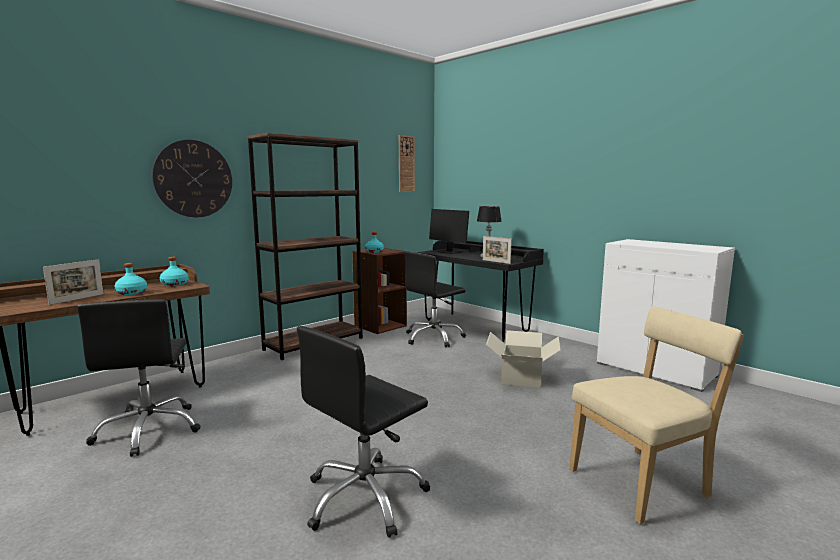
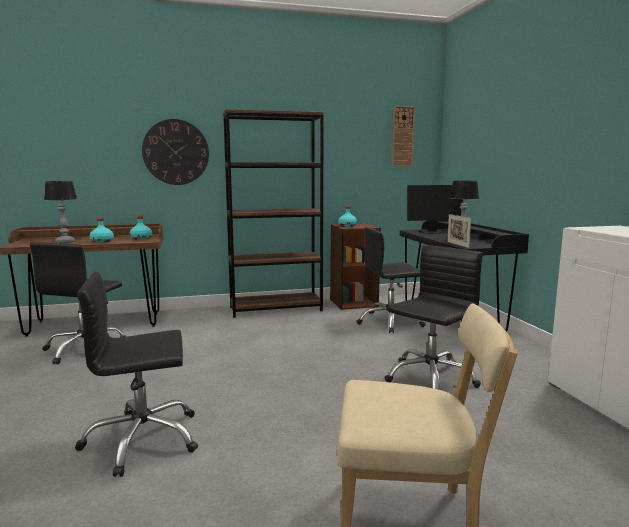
camera: 30 degrees right, 0 degrees up
picture frame [43,259,104,305] -> table lamp [44,181,77,243]
monitor [429,209,469,254] -> monitor turned 90 degrees counterclockwise [407,185,463,234]
cardboard box [486,330,561,388] -> black office chair [385,245,483,390]

